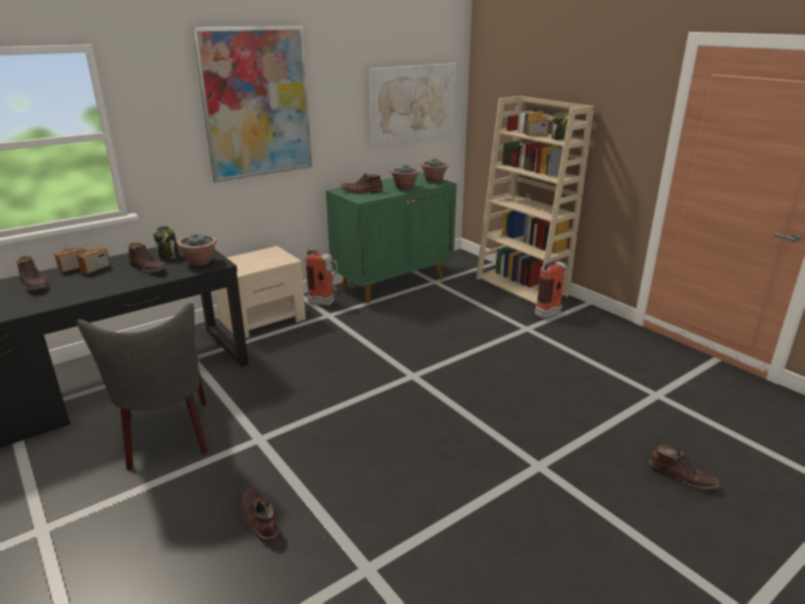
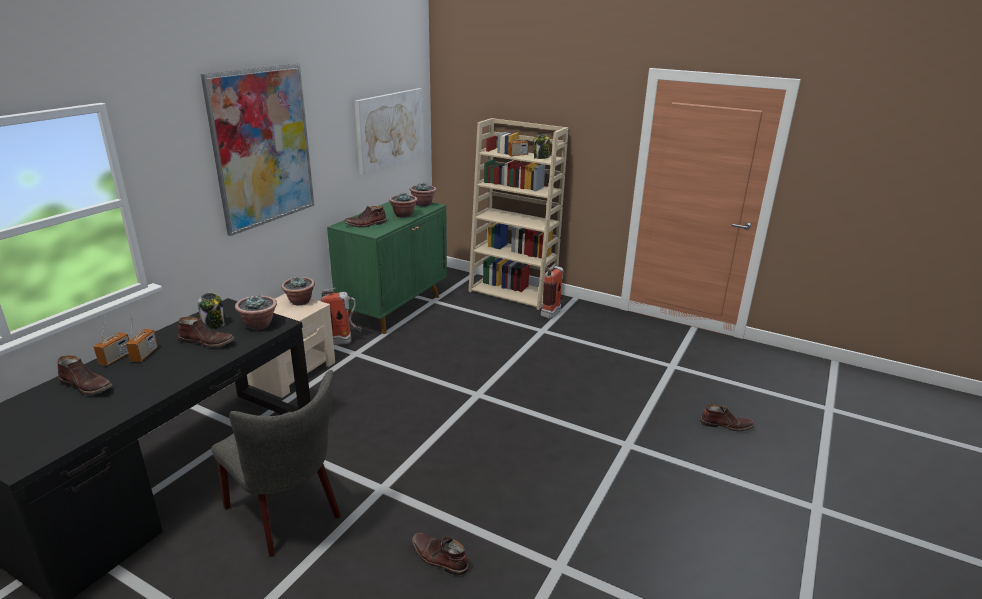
camera: 25 degrees left, 0 degrees up
none -> potted plant [281,277,315,305]

